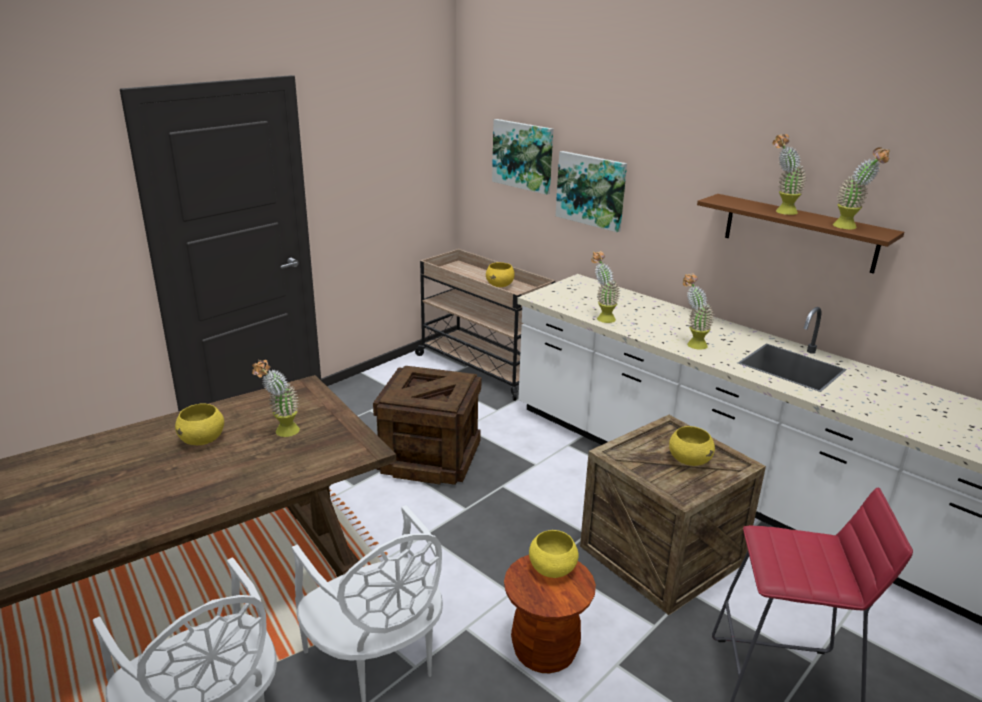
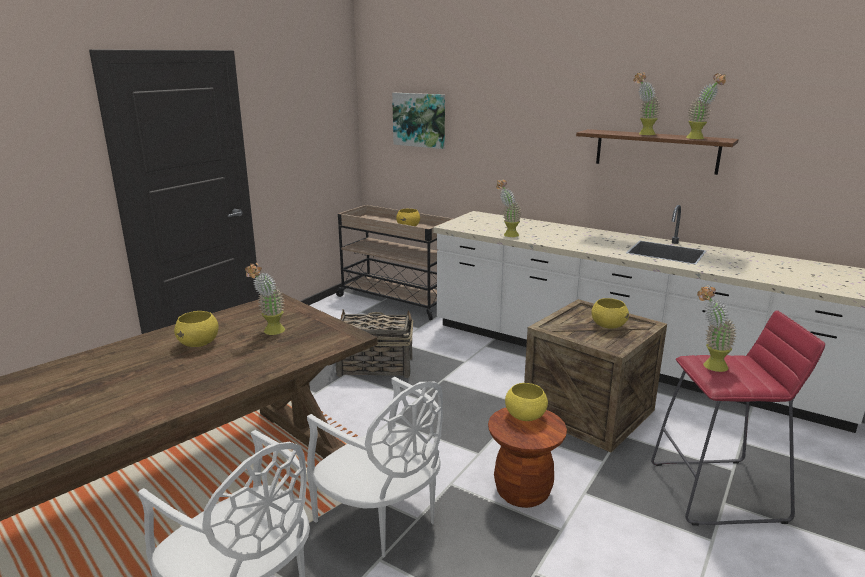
camera: 10 degrees left, 5 degrees down
crate [373,366,481,485] -> basket [336,309,413,378]
picture [556,151,627,232] -> none
potted plant [683,273,714,350] -> potted plant moved to [697,285,736,372]

